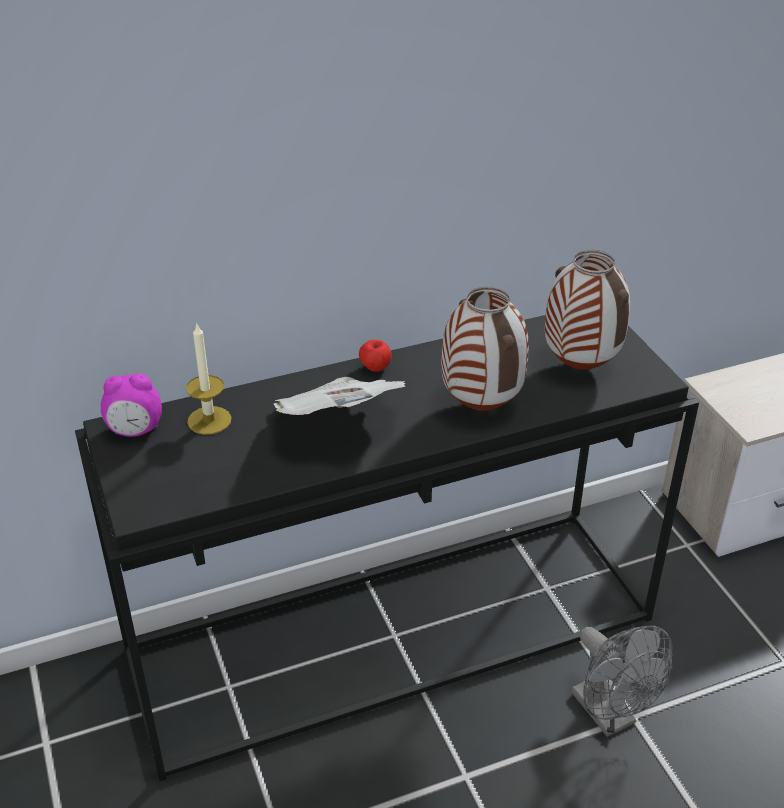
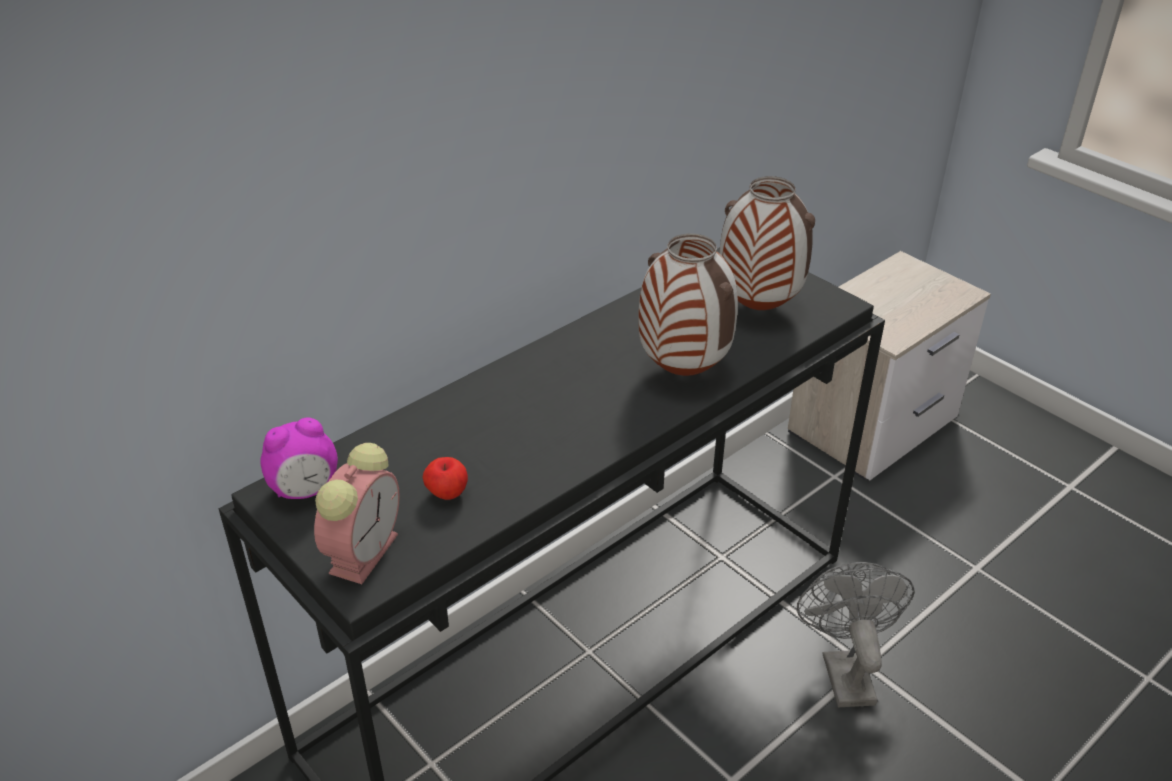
camera: 20 degrees left, 0 degrees up
candle [186,322,231,435] -> none
newspaper [274,377,405,415] -> none
apple [359,339,392,372] -> apple moved to [423,457,468,500]
grey fan [571,626,673,737] -> grey fan turned 135 degrees counterclockwise [797,562,915,707]
none -> alarm clock [314,443,400,584]

